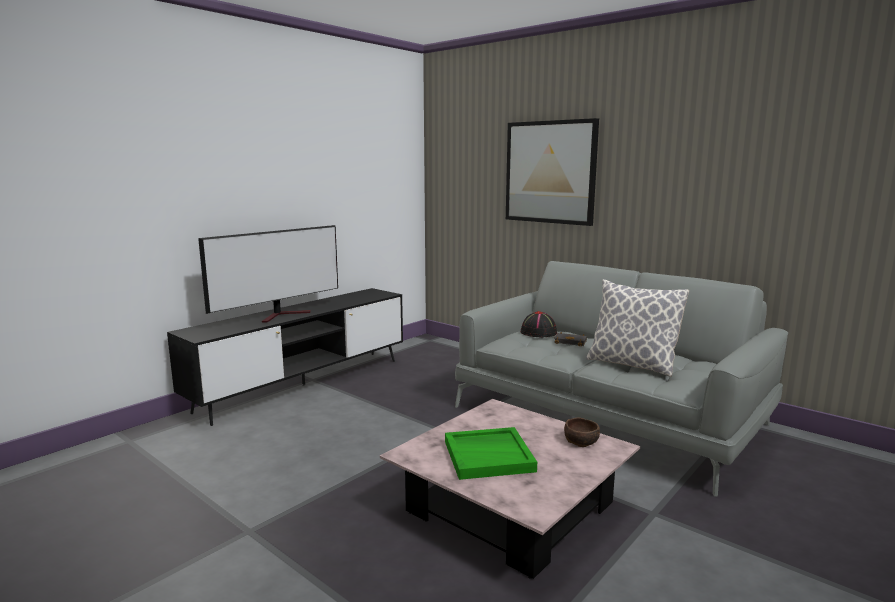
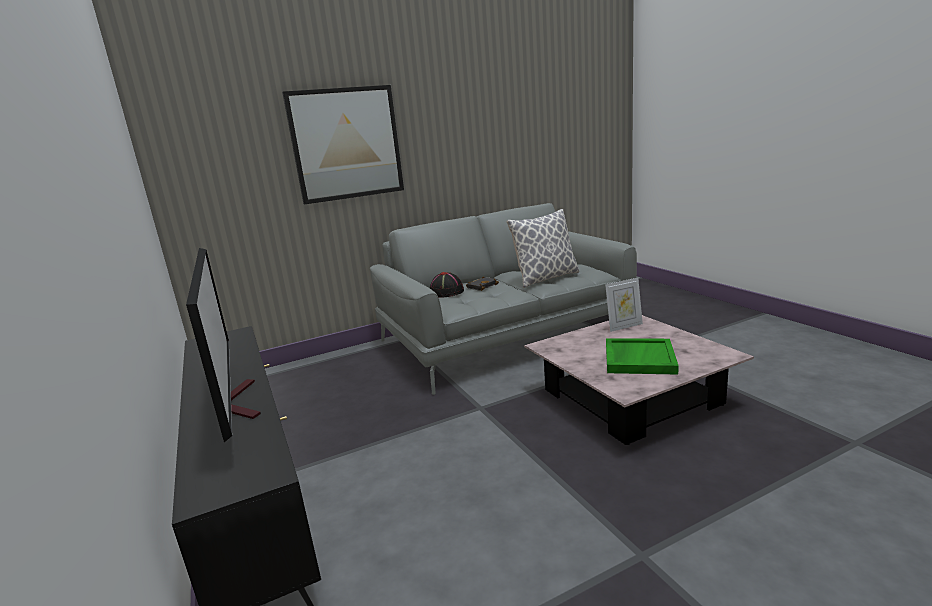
camera: 65 degrees left, 5 degrees up
brown bowl [564,418,600,447] -> picture frame [605,278,643,332]

